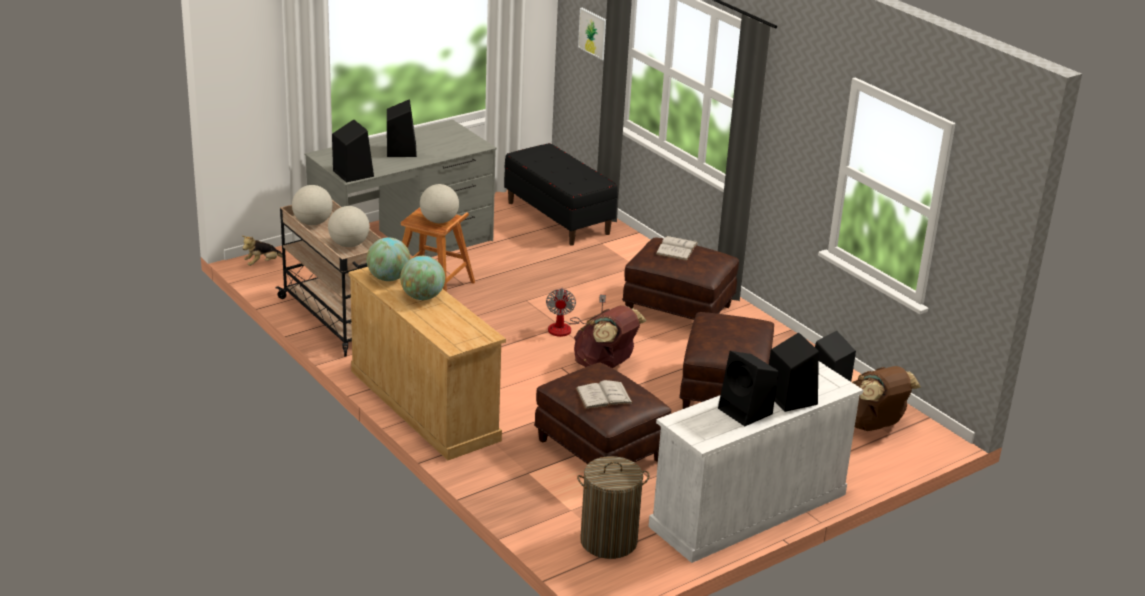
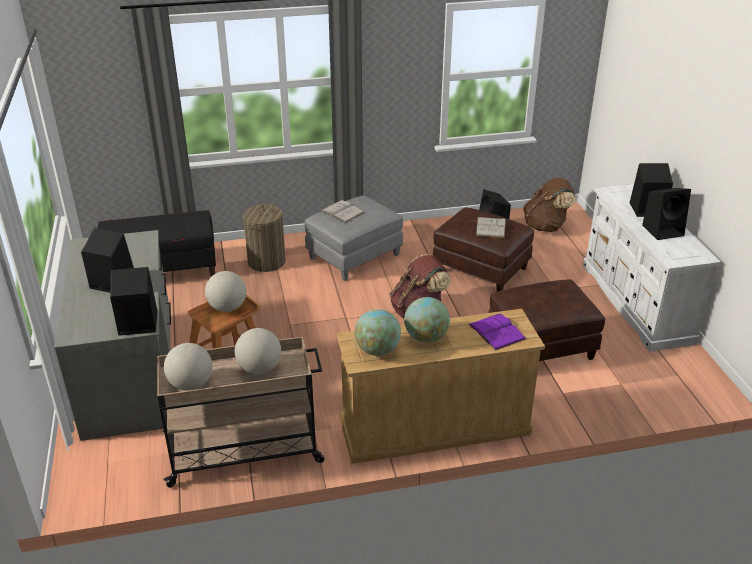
camera: 65 degrees left, 5 degrees up
plush toy [242,236,286,266] -> none
fan [546,287,606,337] -> none
white book [576,380,633,409] -> white book moved to [476,217,506,238]
laundry basket [577,456,650,559] -> laundry basket moved to [243,204,286,272]
picture [578,8,606,60] -> none
brown ottoman [622,237,739,320] -> grey ottoman [305,195,403,281]
none -> purple book [468,313,526,351]

